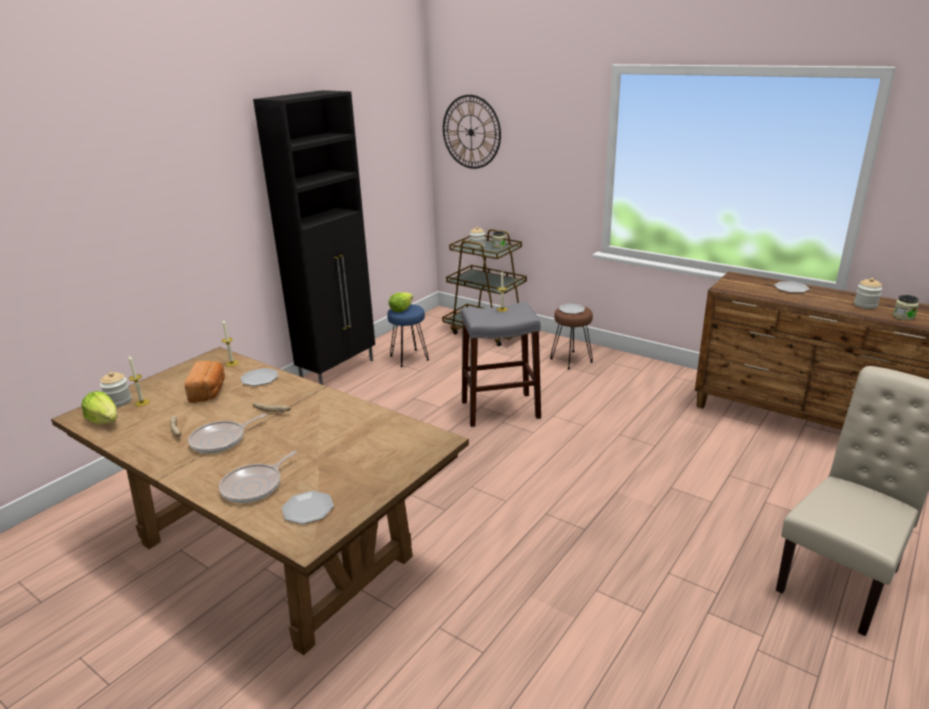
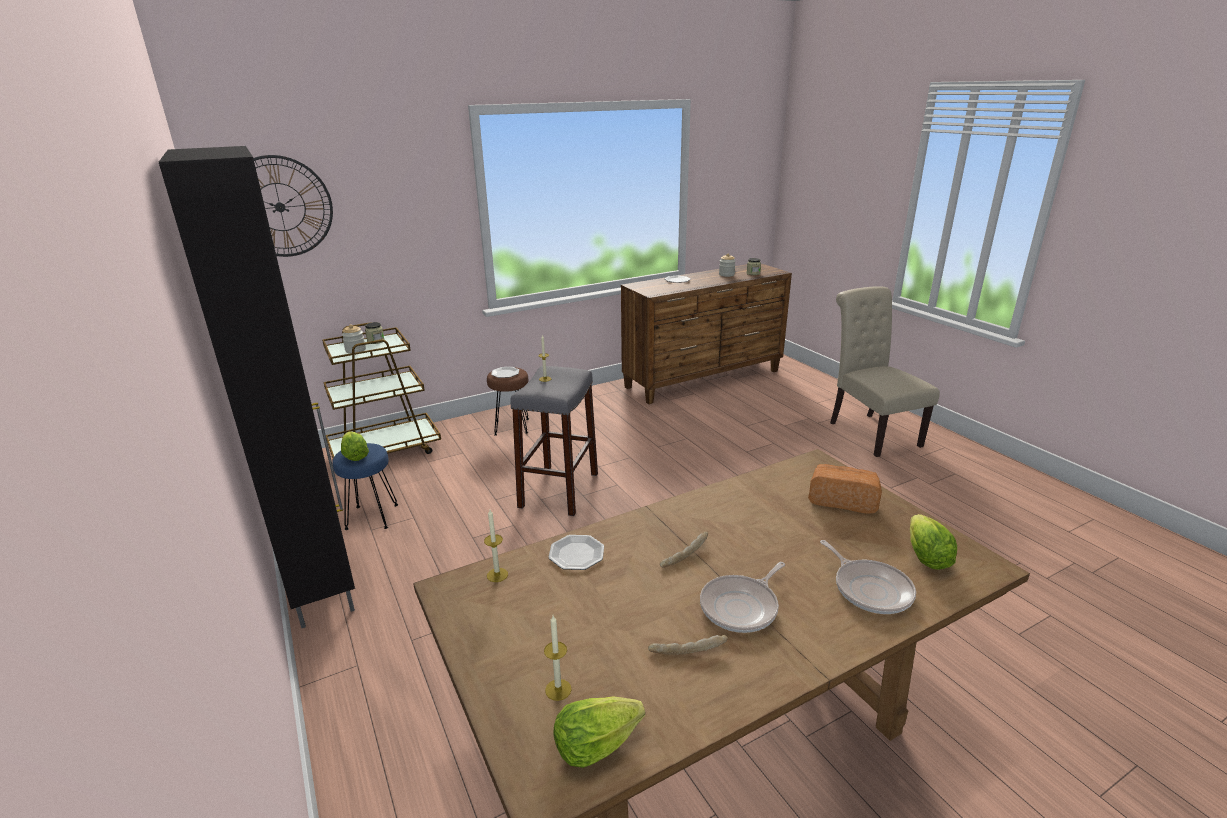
camera: 65 degrees left, 0 degrees up
jar [100,372,132,407] -> none
bread [185,361,225,403] -> bread moved to [808,464,882,514]
frying pan [188,414,267,453] -> frying pan turned 60 degrees clockwise [700,562,785,633]
plate [282,491,334,524] -> lettuce [910,514,957,570]

